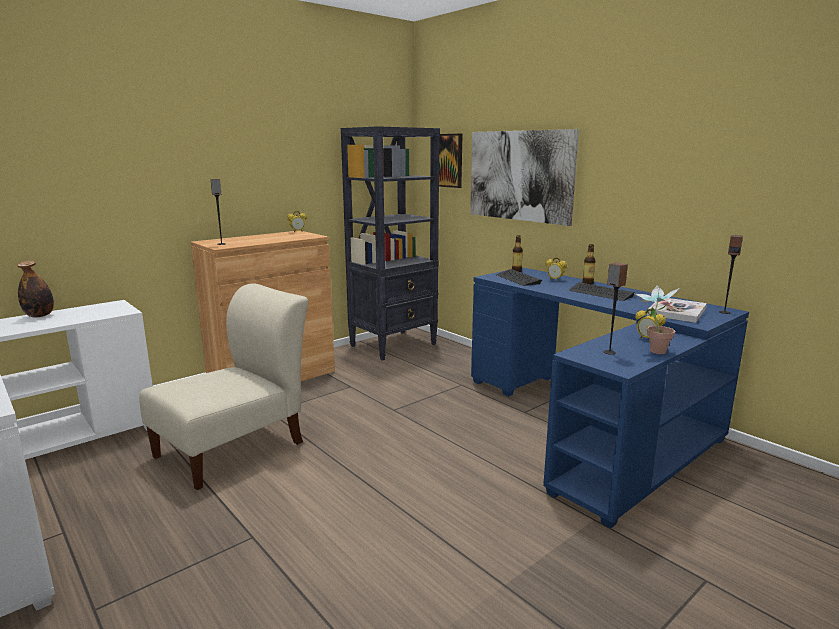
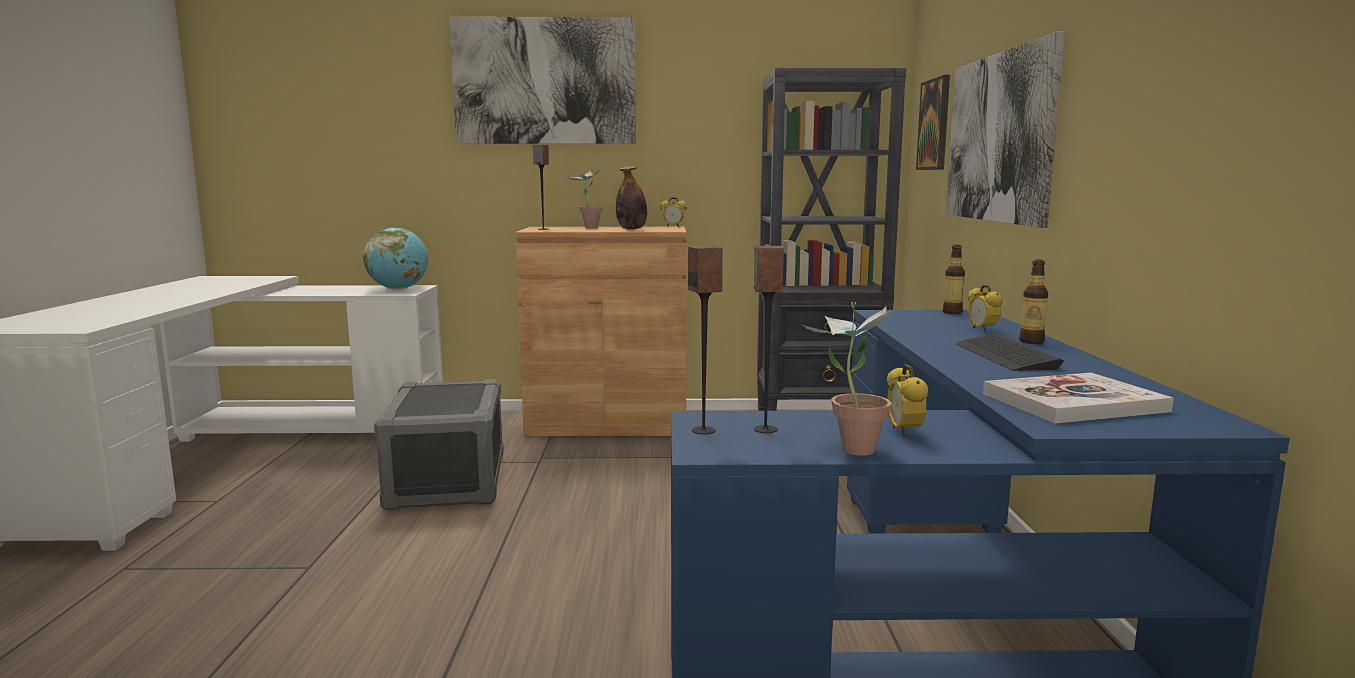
camera: 40 degrees right, 5 degrees down
bottle [17,261,54,317] -> bottle moved to [616,166,647,230]
beige chair [139,283,308,490] -> grey storage box [374,379,504,510]
keyboard [496,269,542,286] -> none
speaker [719,235,743,314] -> speaker moved to [688,246,723,435]
none -> globe [364,228,428,290]
none -> picture [449,17,636,144]
none -> potted plant [565,167,603,228]

